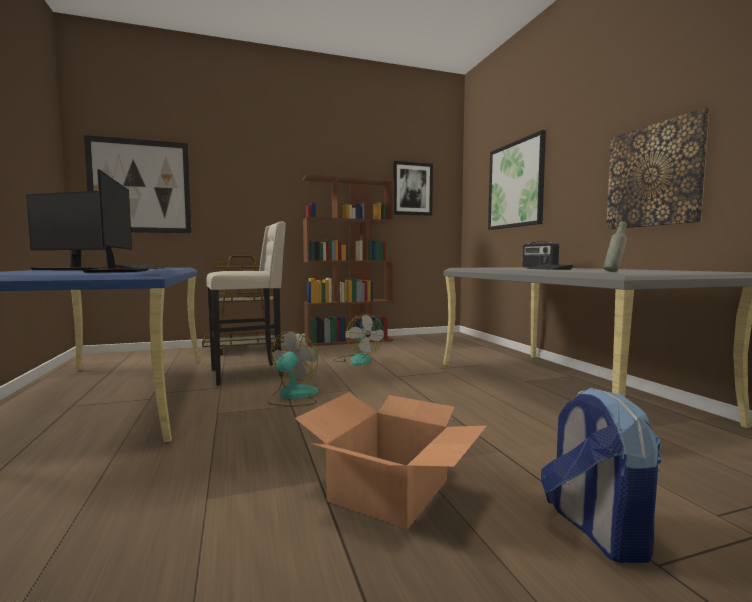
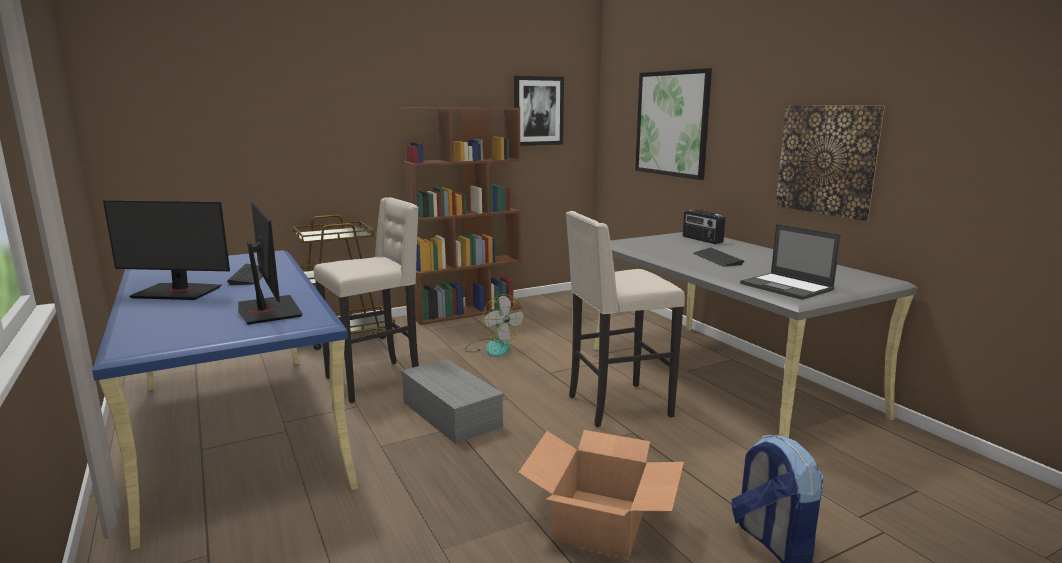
camera: 10 degrees left, 10 degrees up
picture [84,135,191,233] -> none
fan [268,331,318,407] -> grey storage box [401,359,504,444]
grey bottle [604,221,627,272] -> laptop [740,224,841,300]
none -> beige stool [566,211,685,427]

